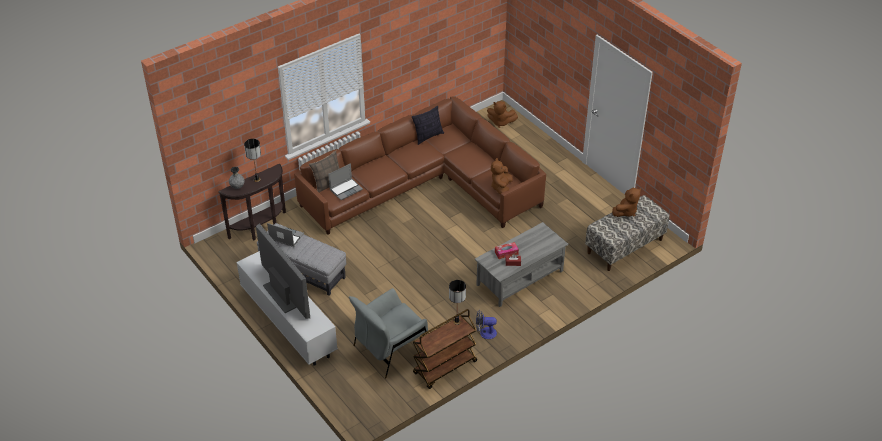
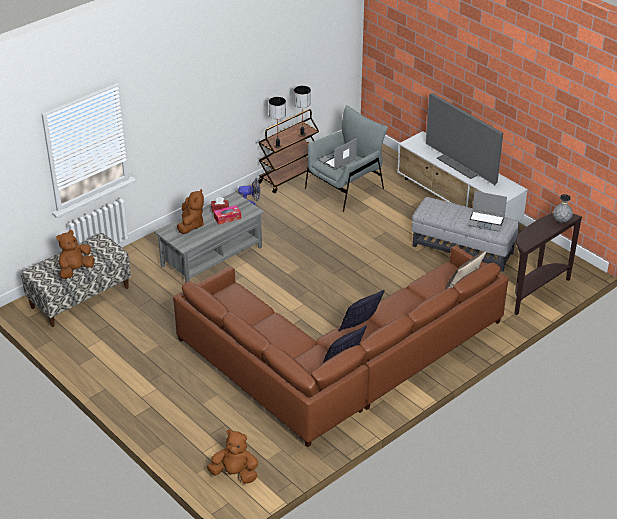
camera: 175 degrees right, 5 degrees down
table lamp [244,139,261,182] -> table lamp moved to [294,86,311,137]
laptop [328,163,363,200] -> laptop moved to [319,138,357,170]
brown plush toy [491,158,513,195] -> brown plush toy moved to [177,189,204,234]
none -> pillow [338,290,385,332]

